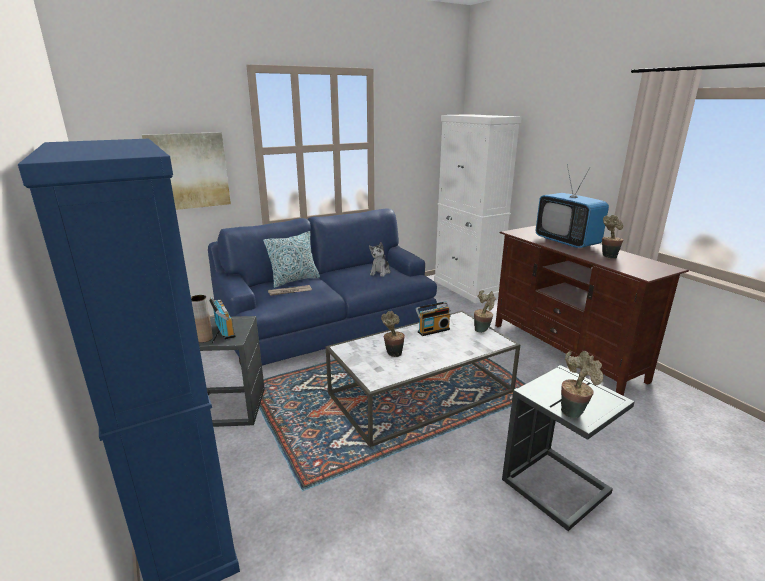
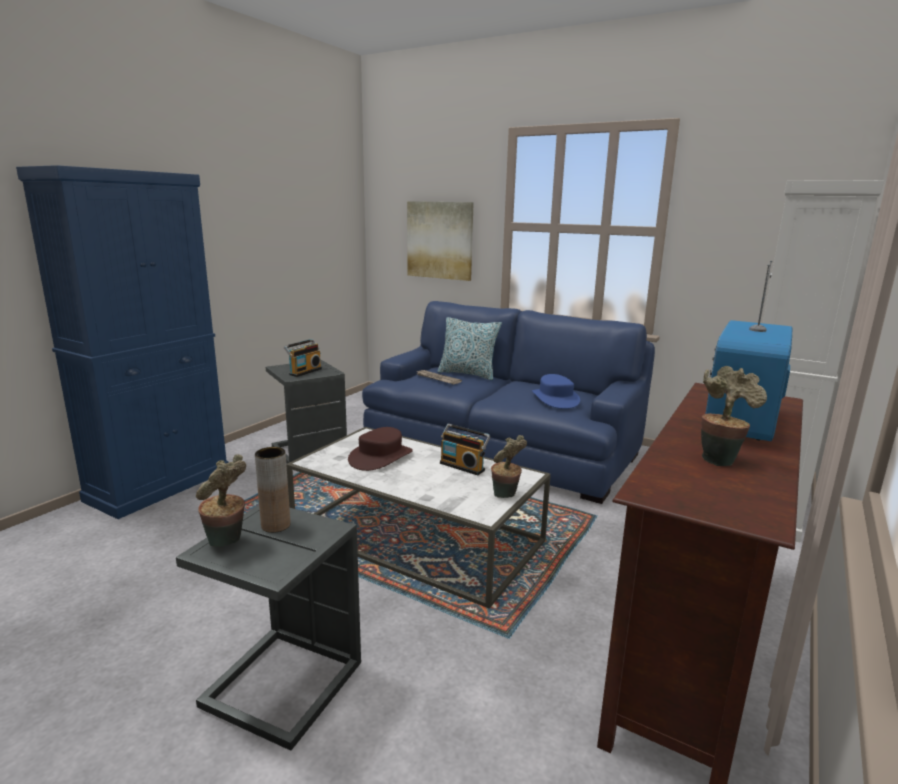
camera: 60 degrees right, 5 degrees down
brown vase [191,295,213,343] -> brown vase moved to [255,447,290,533]
plush toy [369,242,391,277] -> blue hat [532,374,580,409]
potted plant [381,311,405,357] -> brown hat [348,427,413,471]

